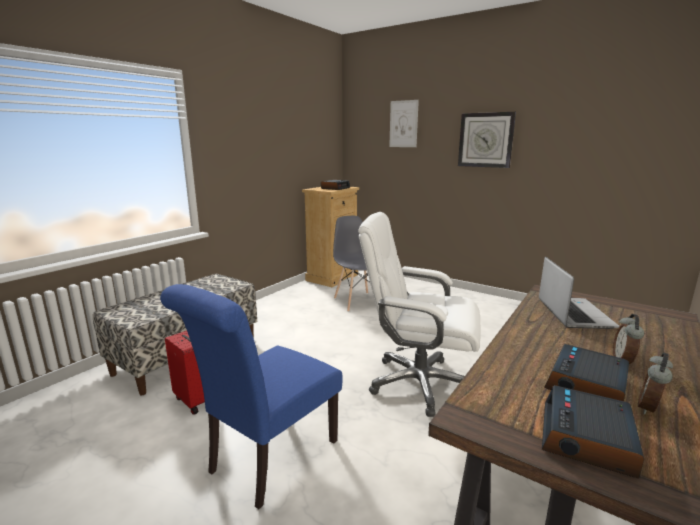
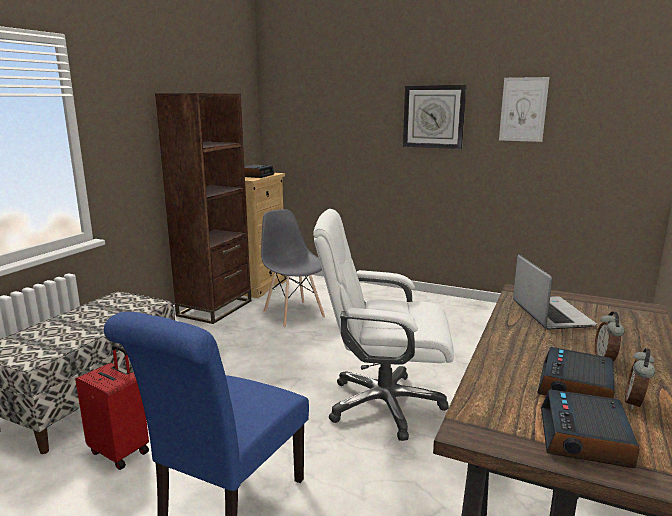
camera: 10 degrees left, 0 degrees up
picture [389,100,419,147] -> picture moved to [499,77,549,142]
none -> brown bookcase [155,93,251,324]

